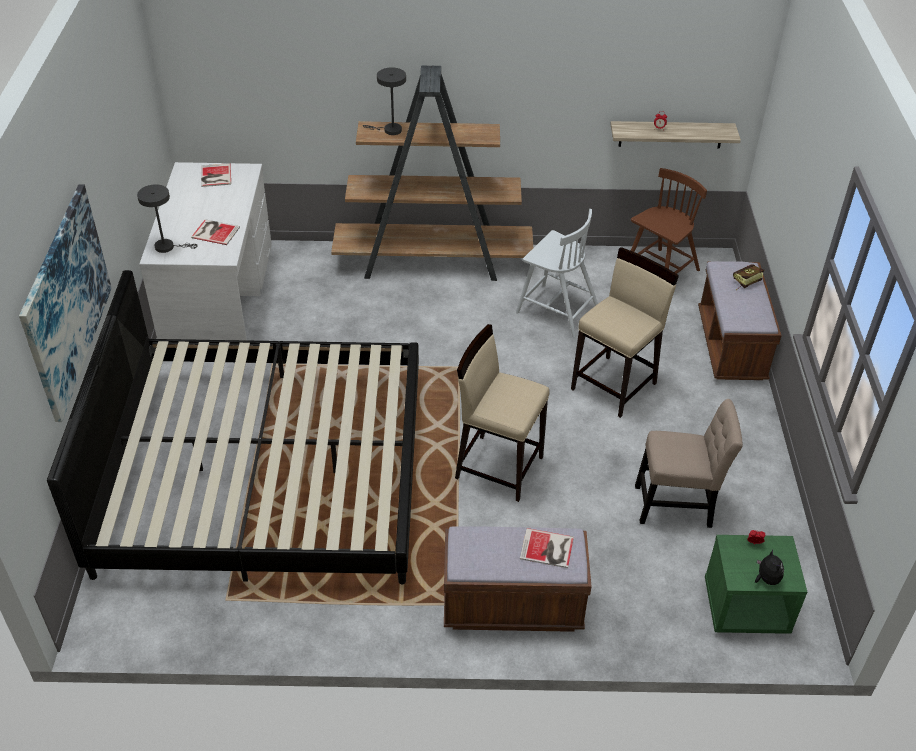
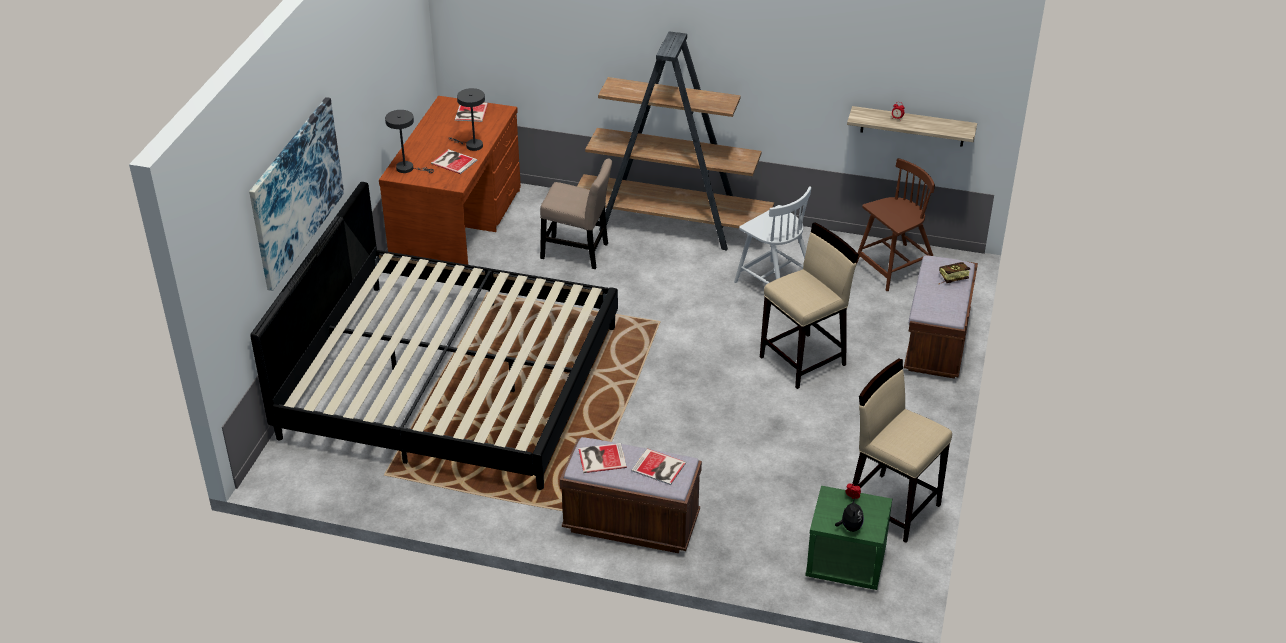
camera: 15 degrees right, 5 degrees down
white desk [139,162,272,340] -> brown desk [379,96,521,265]
grey table lamp [363,68,406,135] -> grey table lamp moved to [449,88,485,151]
beige stool [455,324,550,502] -> beige stool moved to [852,359,952,543]
beige chair [635,399,743,528] -> beige chair moved to [540,158,612,269]
none -> book [578,443,627,473]

